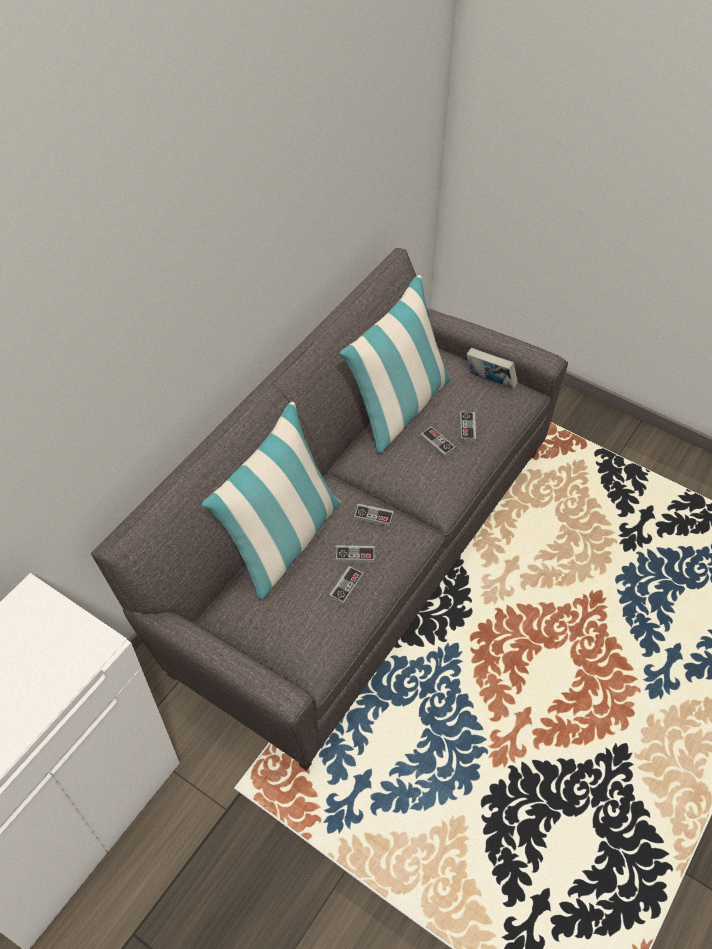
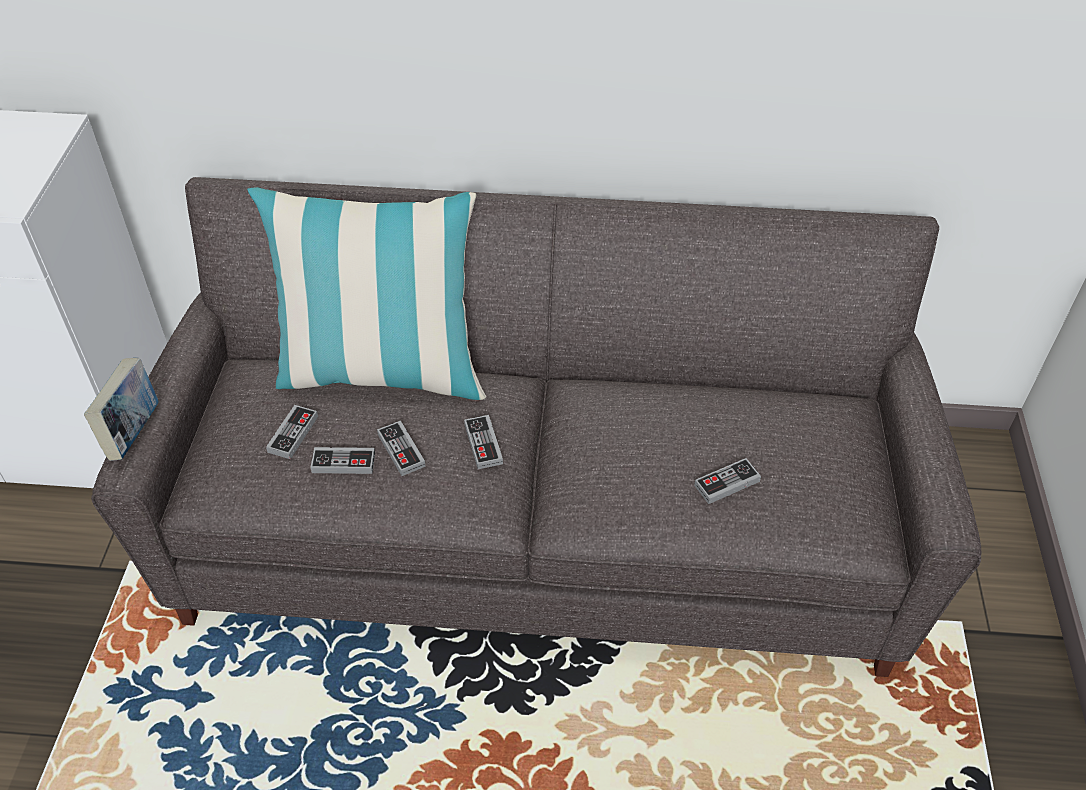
camera: 60 degrees right, 5 degrees down
pillow [339,275,451,454] -> none
game controller [420,426,455,458] -> game controller moved to [266,405,318,459]
book [467,348,518,389] -> book moved to [84,358,159,461]

